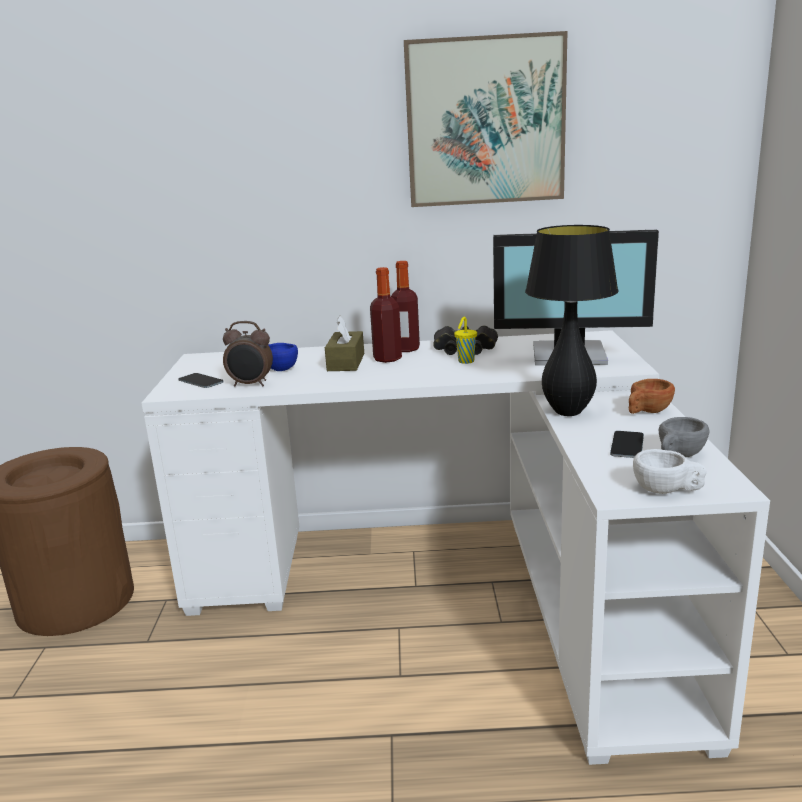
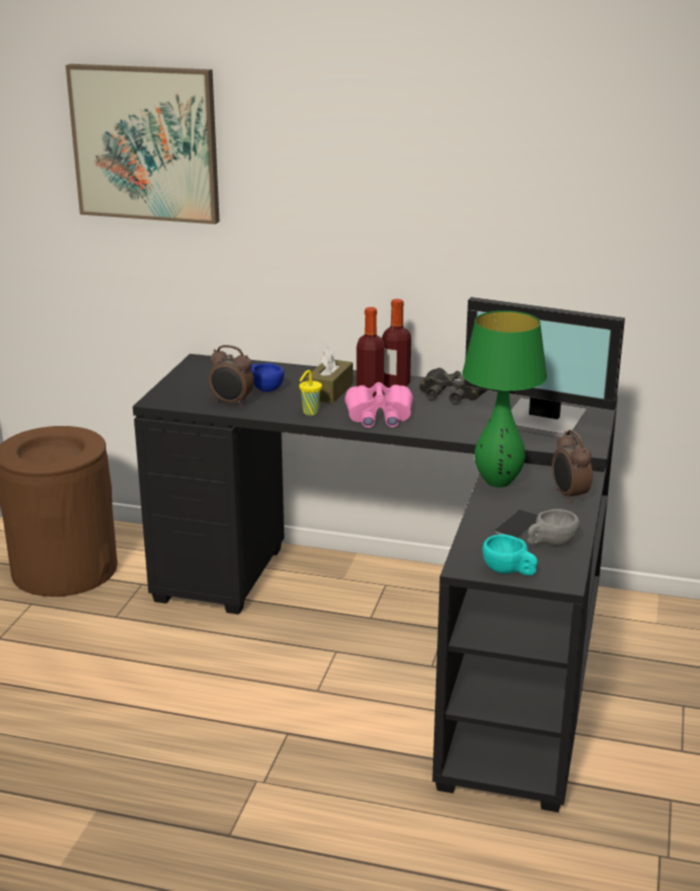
camera: 15 degrees right, 5 degrees up
white desk [142,330,770,765] -> black desk [133,354,618,812]
phone [179,373,224,388] -> none
picture [404,31,568,207] -> picture moved to [66,64,220,224]
yellow cup [454,317,477,364] -> yellow cup moved to [299,370,322,416]
black table lamp [525,225,619,416] -> green table lamp [462,311,547,487]
brown cup [629,379,675,414] -> alarm clock [552,430,593,503]
white cup [633,449,707,494] -> turquoise cup [482,534,538,576]
none -> pink binoculars [345,382,413,428]

